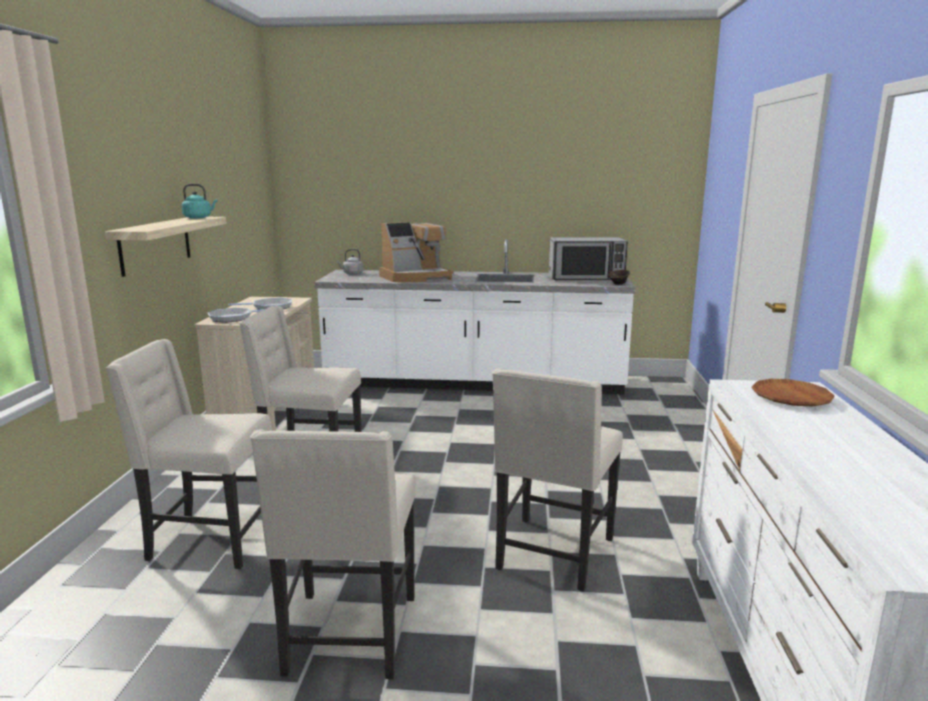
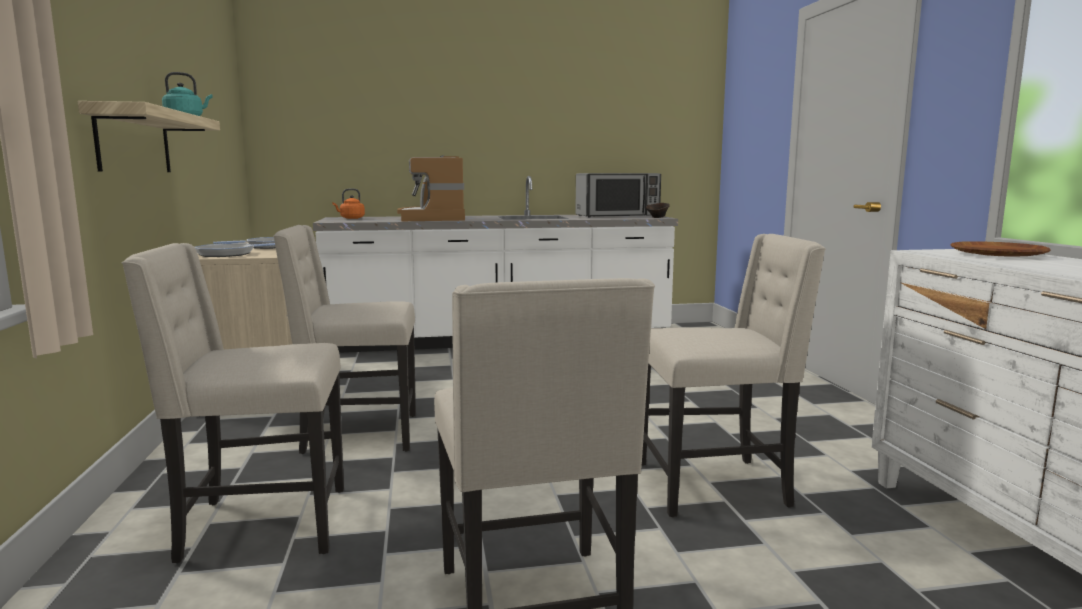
camera: 15 degrees left, 5 degrees down
grey kettle [337,249,363,275] -> orange kettle [332,188,365,219]
coffee machine [379,222,453,282] -> coffee machine turned 120 degrees clockwise [397,155,465,221]
beige chair [492,368,623,591] -> beige chair turned 105 degrees counterclockwise [642,234,826,517]

